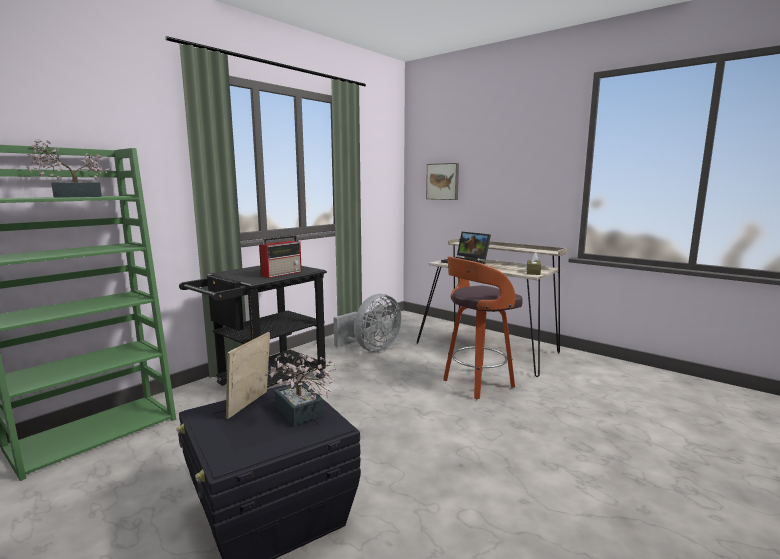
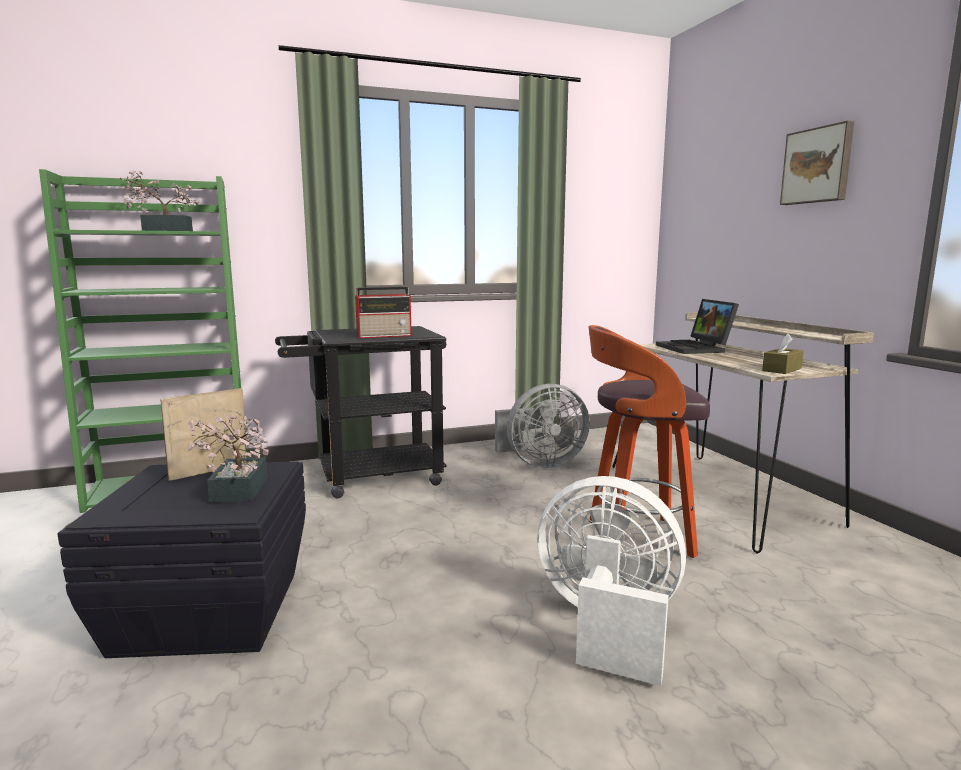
camera: 30 degrees right, 0 degrees up
picture [426,163,459,200] -> picture moved to [780,121,854,205]
none -> white fan [537,476,686,686]

